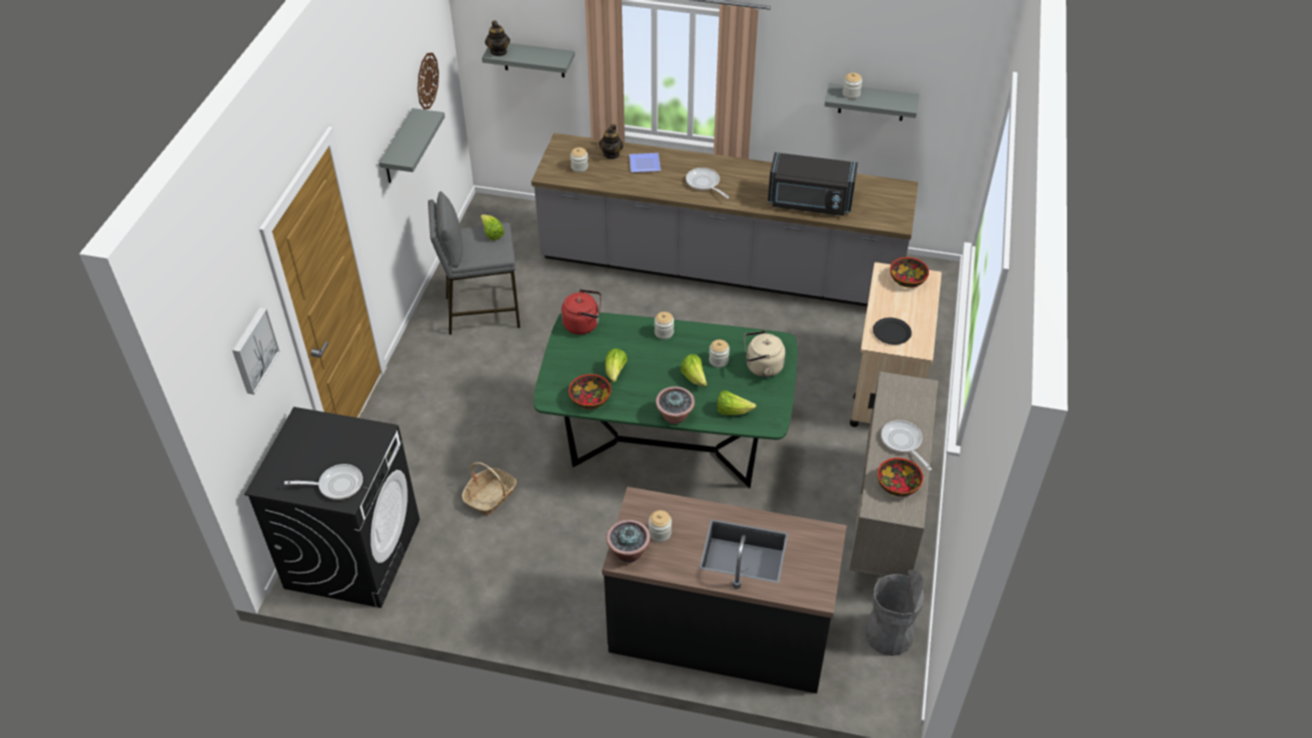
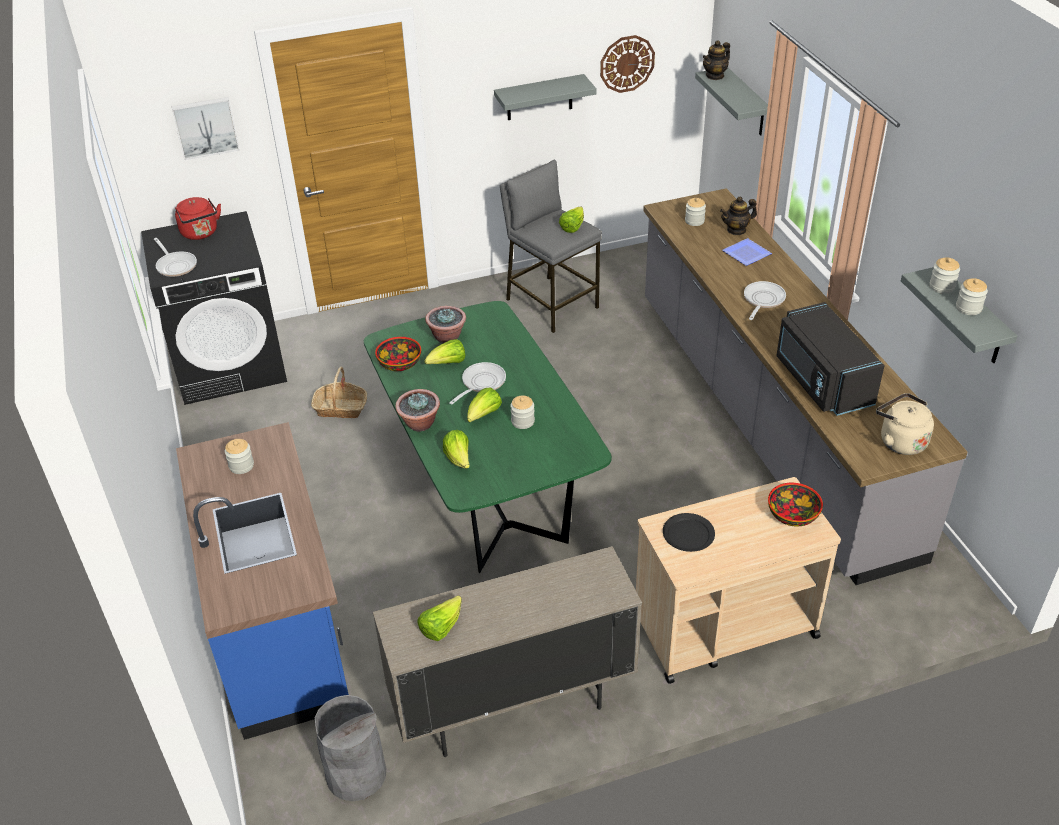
camera: 60 degrees right, 5 degrees down
red kettle [561,289,601,335] -> red kettle moved to [175,197,221,240]
black counter [602,487,847,694] -> blue counter [176,422,349,740]
potted plant [606,520,650,562] -> potted plant moved to [425,306,466,343]
jar [654,312,674,339] -> jar moved to [956,278,988,315]
beige kettle [744,330,785,377] -> beige kettle moved to [876,393,934,455]
bowl [877,458,923,497] -> lettuce [417,595,462,641]
frying pan [881,420,932,471] -> frying pan moved to [449,362,506,404]

